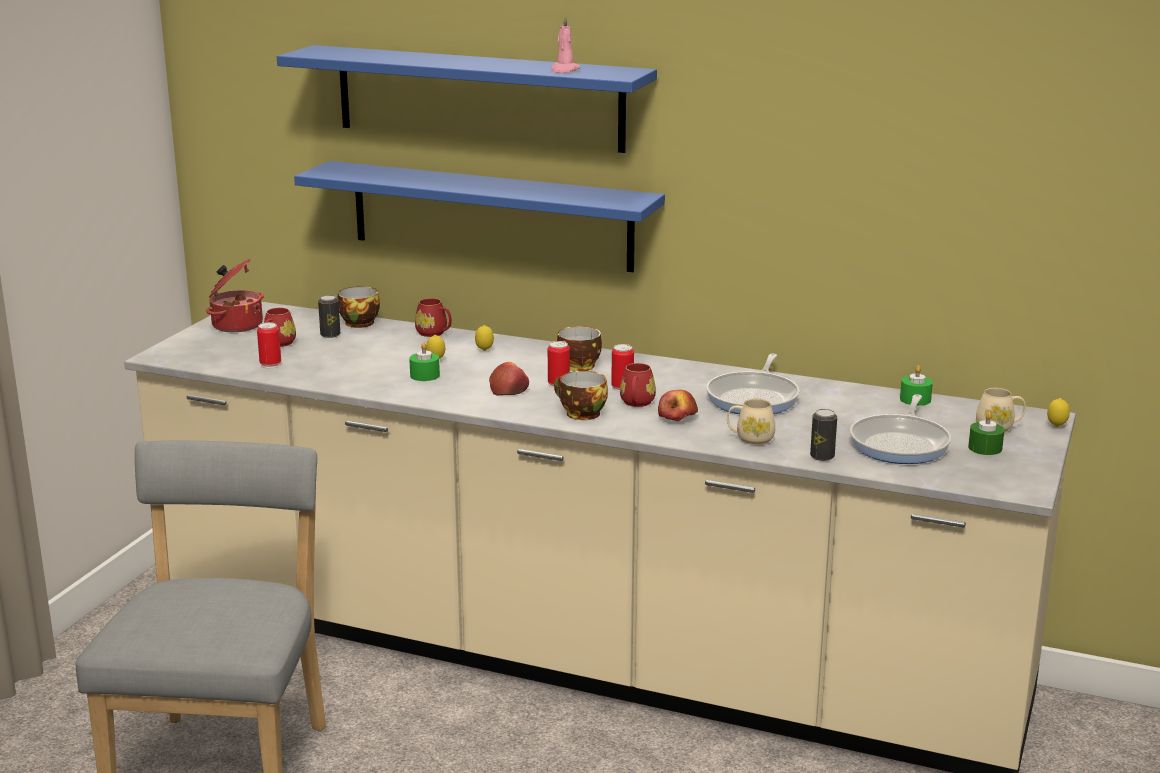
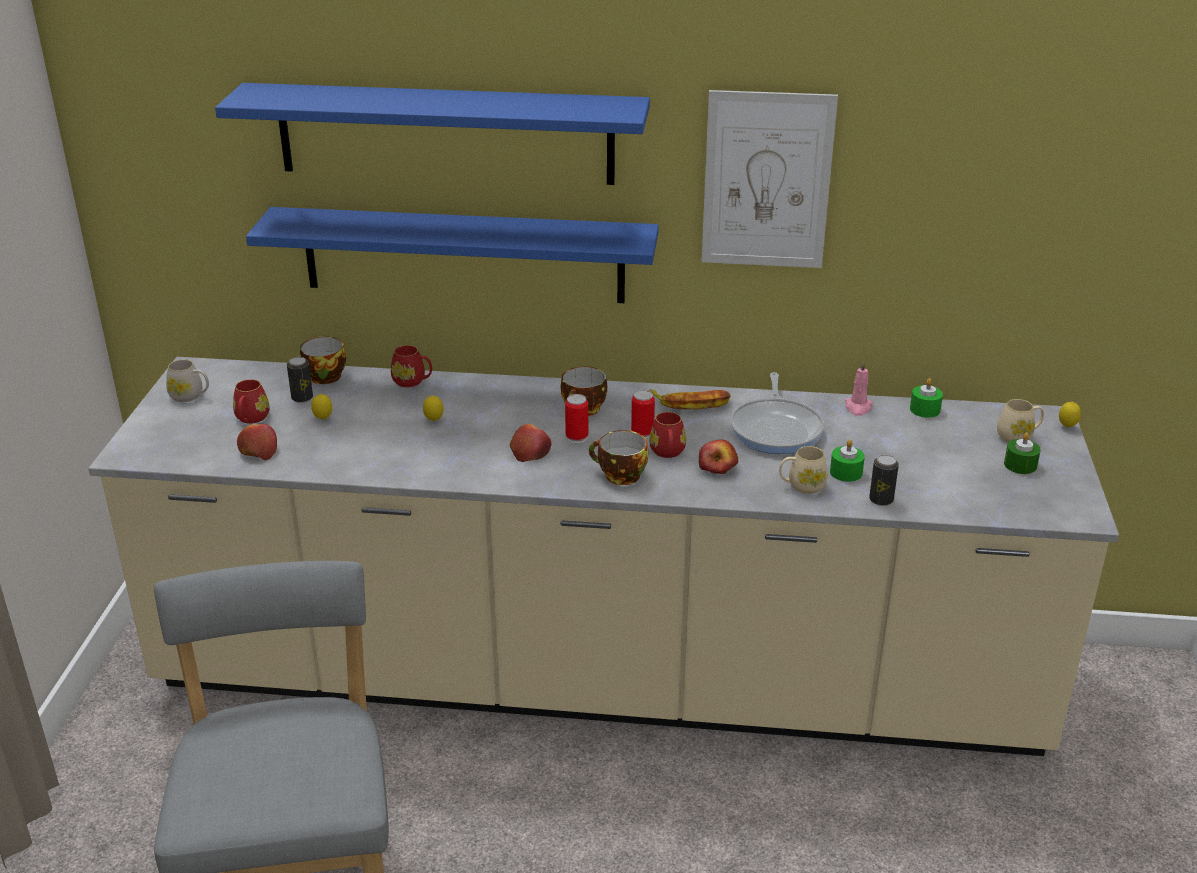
camera: 15 degrees left, 10 degrees up
cooking pot [206,259,264,332] -> white mug [166,359,209,402]
can [257,322,281,368] -> apple [237,424,277,461]
green candle [409,342,440,381] -> green candle moved to [830,440,865,482]
lemon [475,325,494,351] -> lemon moved to [311,394,332,420]
pink candle [551,15,581,73] -> pink candle moved to [845,360,873,416]
frying pan [850,394,951,464] -> none
none -> banana [649,389,731,410]
none -> picture [701,90,838,268]

